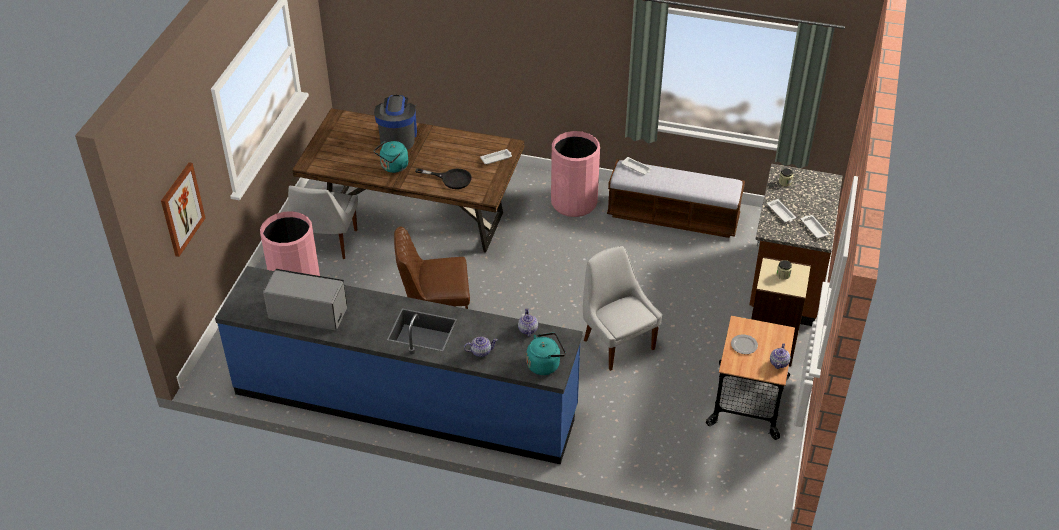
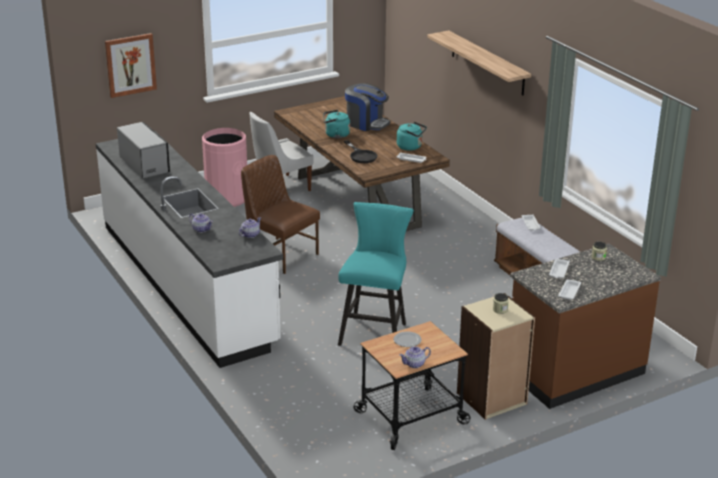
camera: 45 degrees right, 15 degrees down
blue counter [215,266,583,465] -> white counter [96,131,283,368]
coffee machine [374,95,417,150] -> coffee machine turned 75 degrees clockwise [345,83,390,131]
turquoise kettle [527,332,566,375] -> turquoise kettle moved to [397,122,427,151]
pink trash can [551,131,600,217] -> none
white chair [583,246,662,371] -> turquoise stool [338,202,414,346]
none -> shelf [427,30,531,95]

